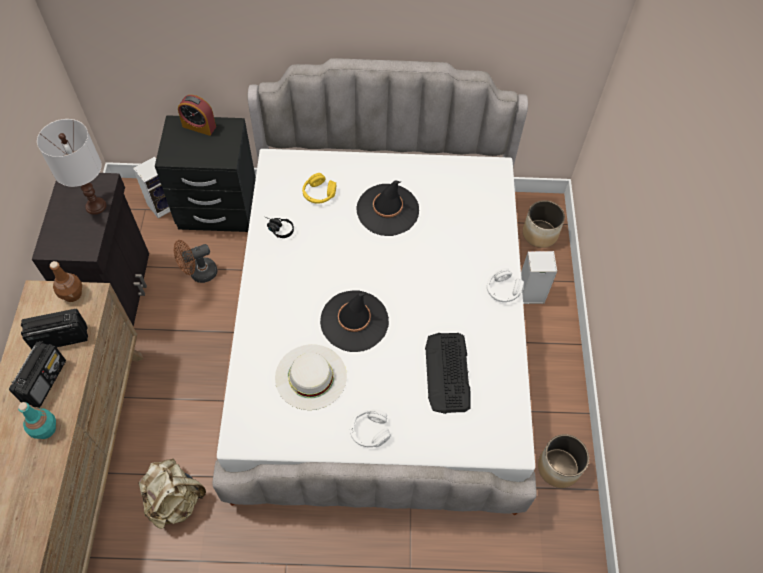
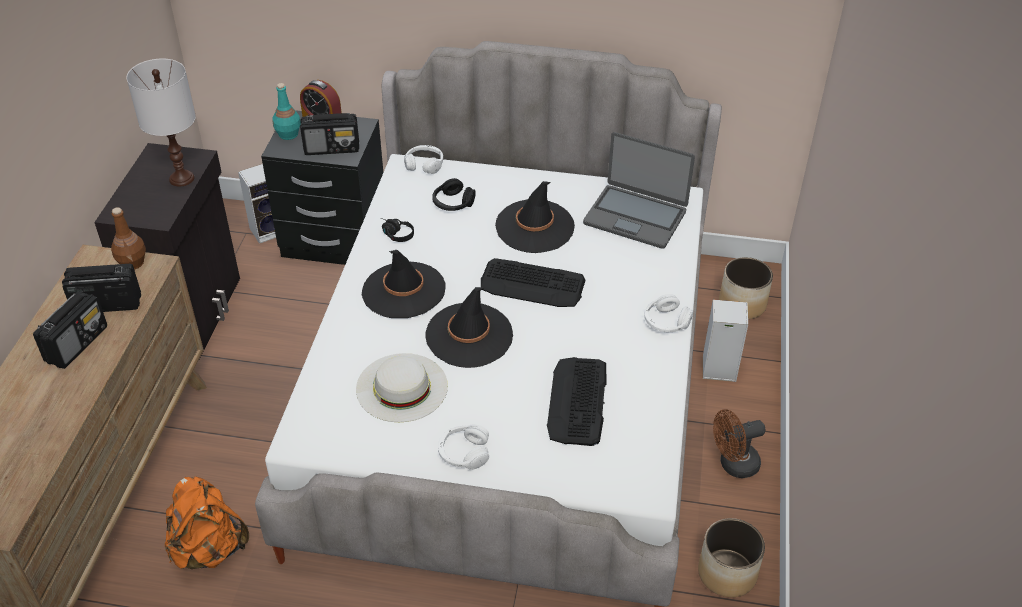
camera: 10 degrees right, 15 degrees down
turquoise bottle [18,402,56,439] -> turquoise bottle moved to [272,83,301,140]
beige backpack [139,459,206,529] -> orange backpack [165,477,249,569]
brown fan [174,240,217,283] -> brown fan moved to [713,409,765,478]
yellow headphones [302,173,336,204] -> black headphones [432,178,476,211]
none -> radio [300,113,359,155]
none -> black hat [362,250,446,318]
none -> white headphones [404,145,443,174]
none -> keyboard [481,258,585,307]
none -> laptop [583,132,695,249]

